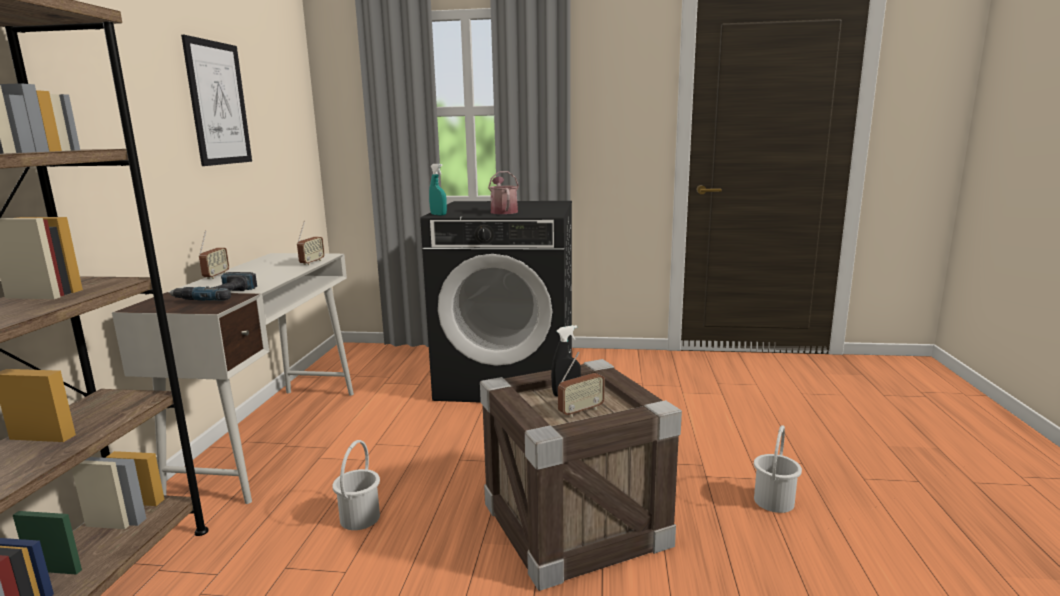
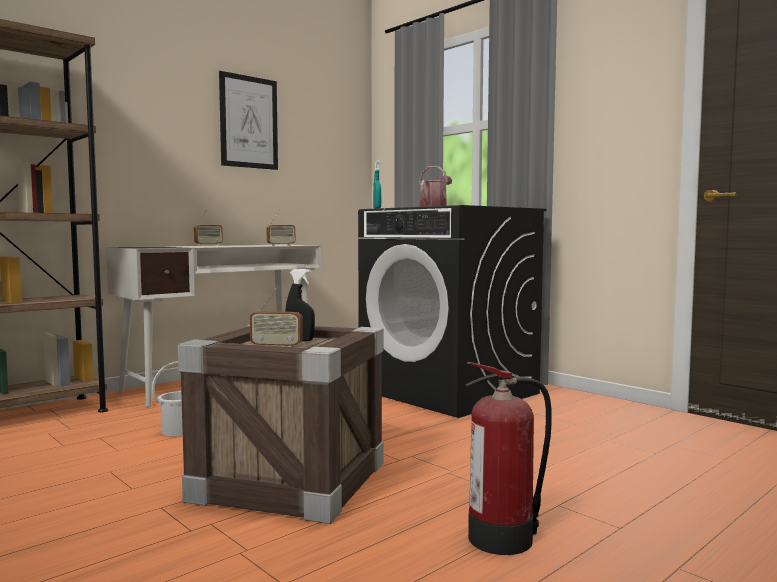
camera: 40 degrees right, 10 degrees down
power drill [170,272,257,301] -> none
white bucket [754,425,802,513] -> fire extinguisher [465,362,552,555]

